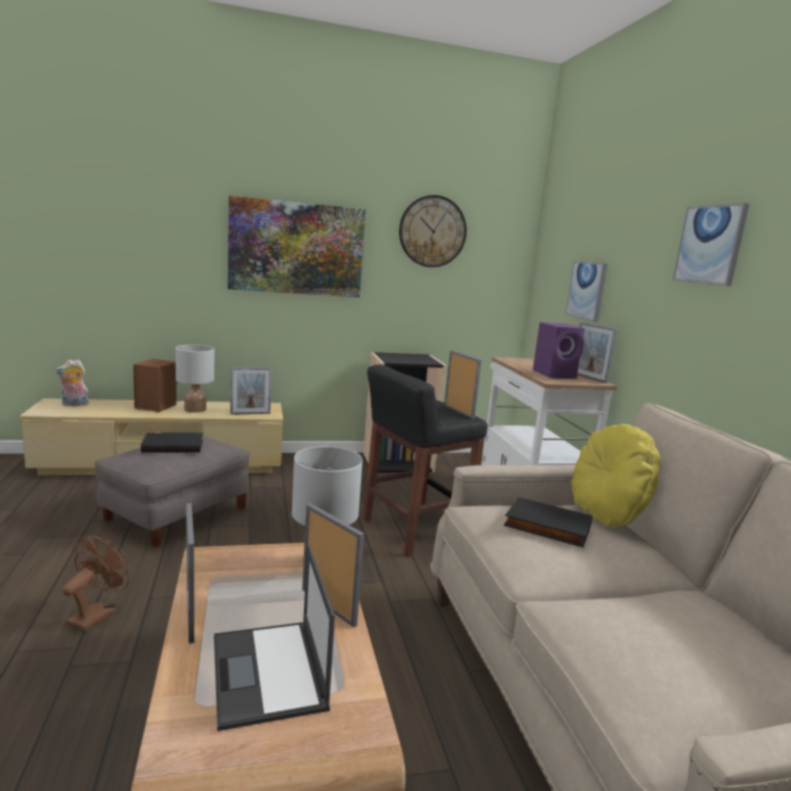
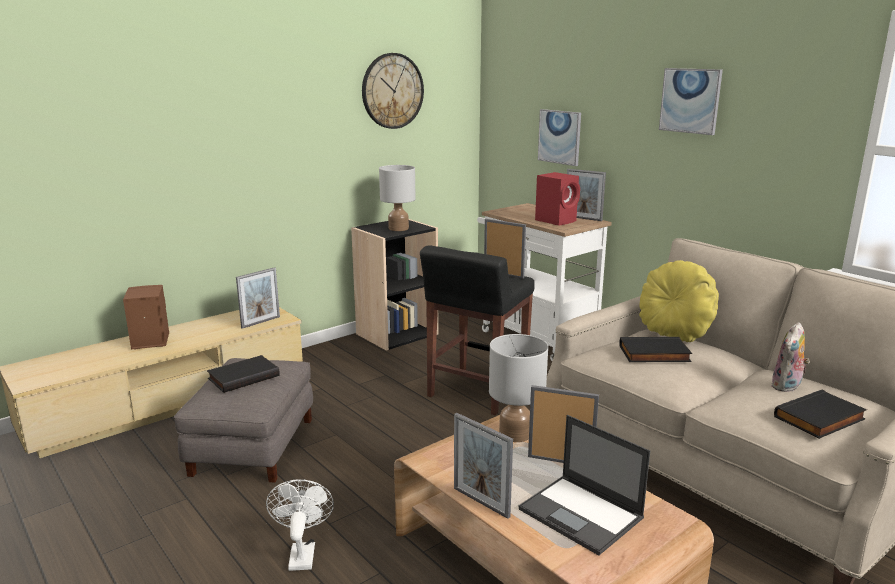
camera: 25 degrees left, 5 degrees up
plush toy [55,359,89,406] -> plush toy moved to [771,322,810,392]
brown fan [62,535,129,632] -> white fan [266,480,334,571]
grey table lamp [175,345,214,413] -> grey table lamp moved to [379,165,416,231]
picture [228,196,366,298] -> none
purple speaker [533,322,585,378] -> red speaker [535,172,580,225]
none -> black book [774,390,867,439]

